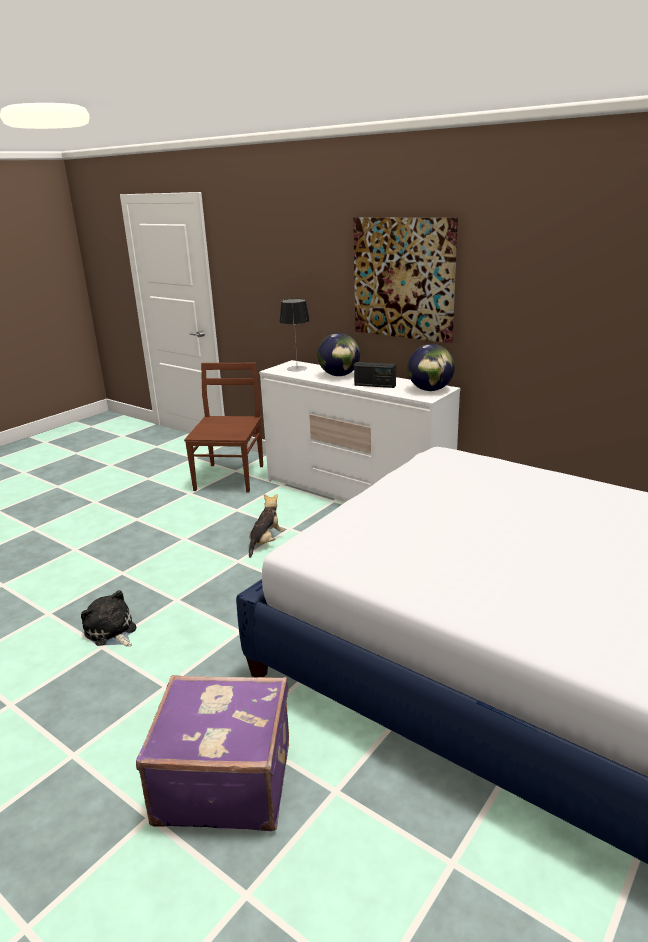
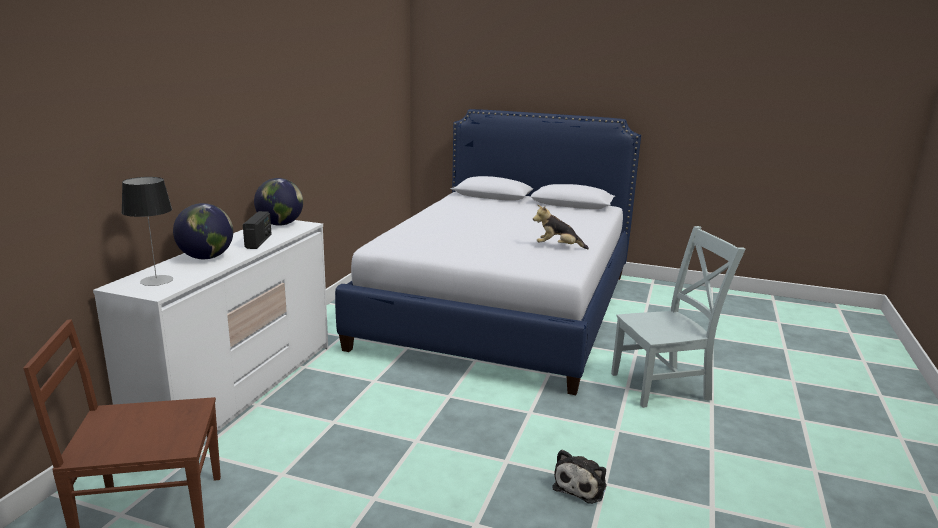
camera: 110 degrees left, 5 degrees down
purple suitcase [136,675,289,831] -> grey chair [611,226,746,408]
plush toy [249,494,284,558] -> plush toy moved to [533,205,589,249]
picture [353,217,458,343] -> none

